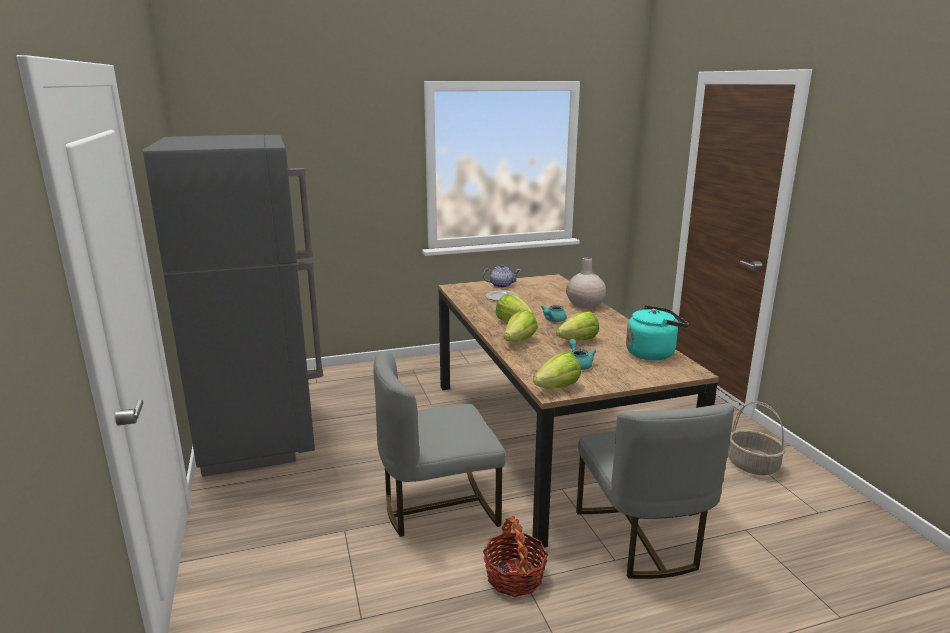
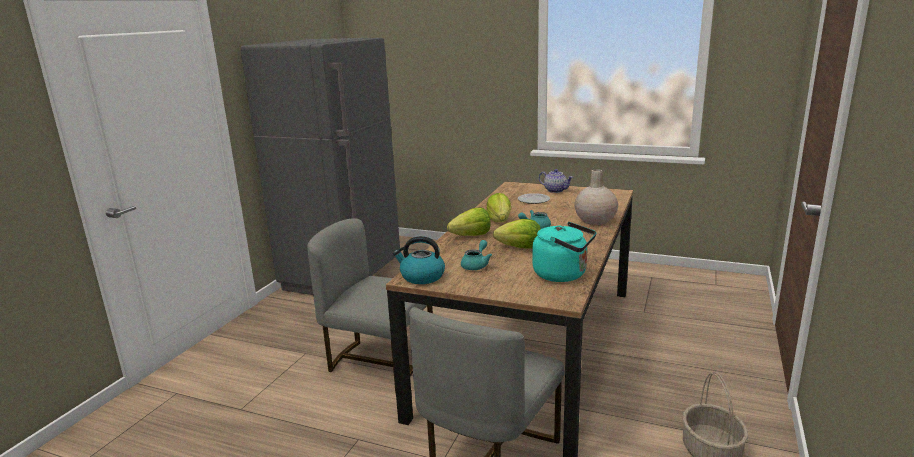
camera: 40 degrees right, 0 degrees up
basket [483,516,548,597] -> none
lettuce [533,352,581,389] -> kettle [393,236,445,284]

